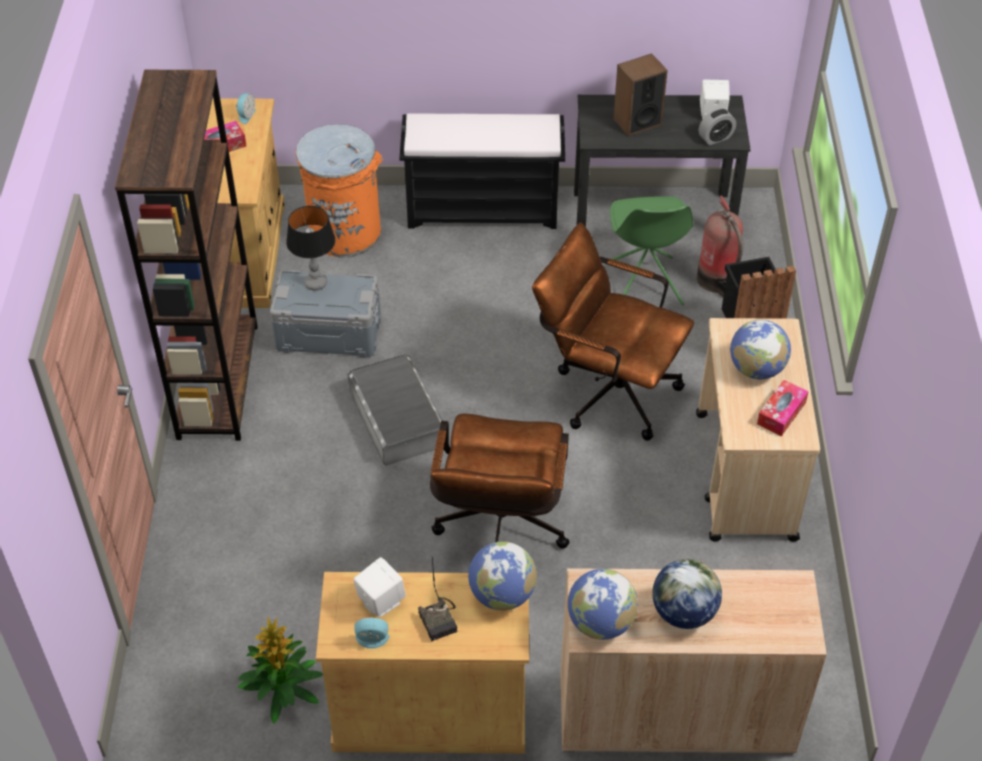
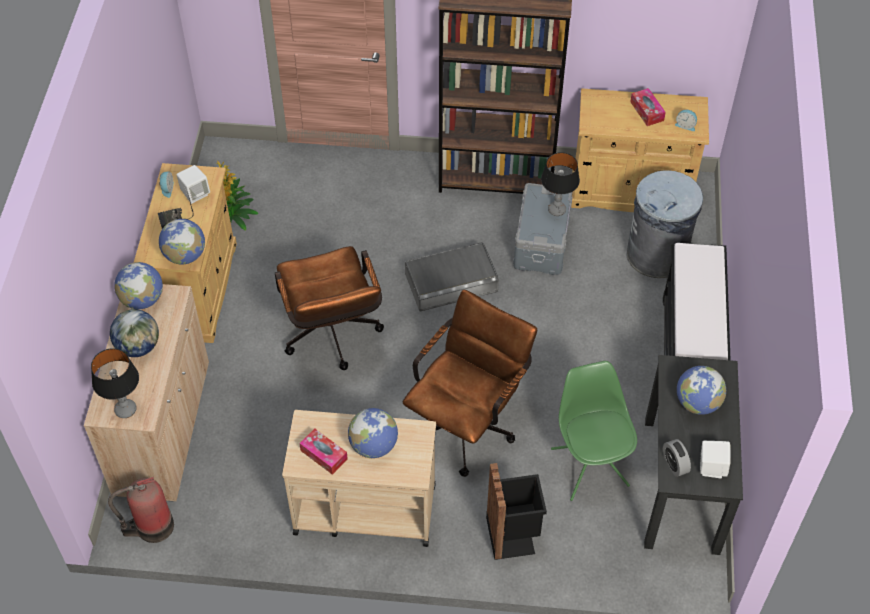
camera: 95 degrees right, 5 degrees up
orange trash can [296,124,383,258] -> grey trash can [626,170,703,278]
brown office chair [430,414,569,549] -> brown office chair turned 120 degrees counterclockwise [275,246,384,370]
green chair [610,196,694,306] -> green chair turned 75 degrees clockwise [551,361,637,501]
speaker [613,53,668,136] -> globe [677,366,726,415]
fire extinguisher [697,196,743,297] -> fire extinguisher moved to [108,477,174,543]
none -> table lamp [91,348,139,418]

